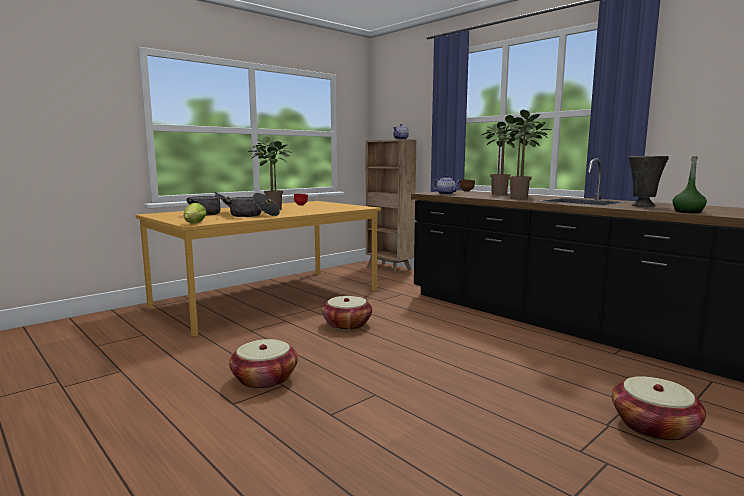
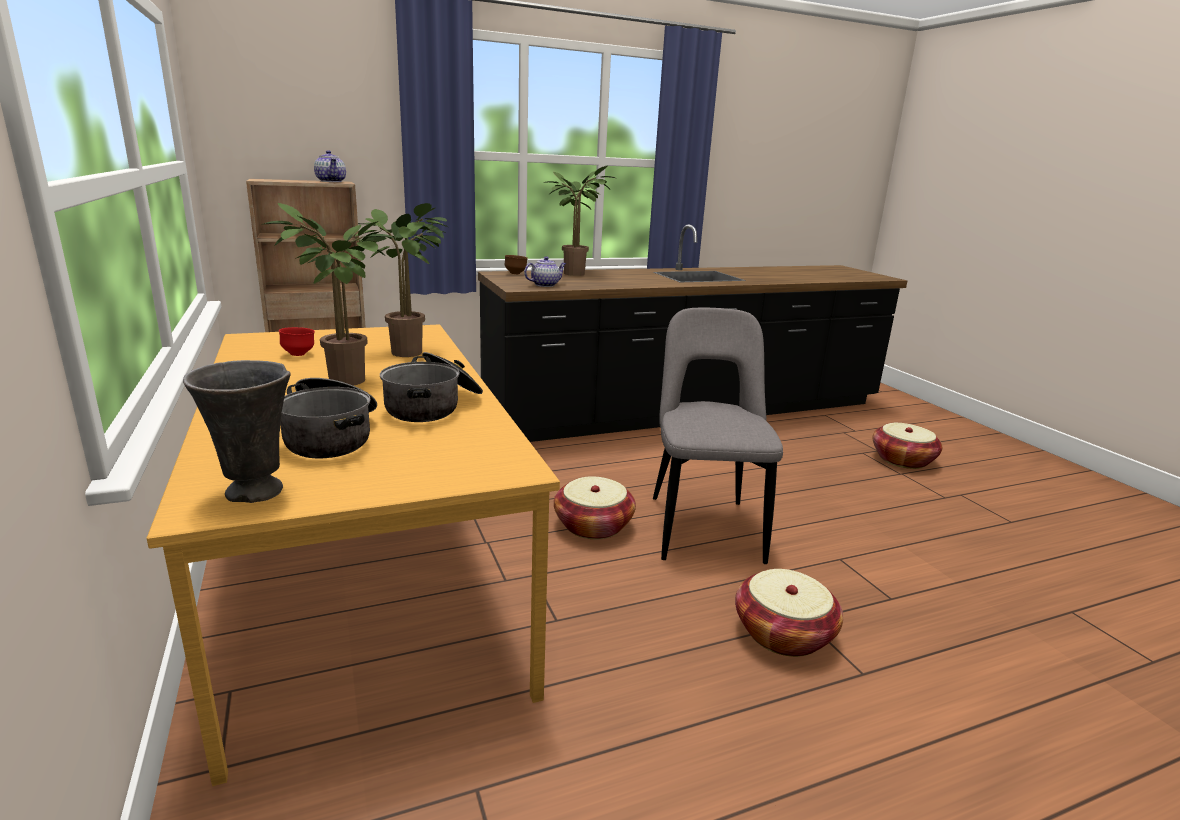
camera: 70 degrees left, 10 degrees up
lettuce [184,203,207,223] -> none
potted plant [502,110,552,199] -> potted plant moved to [354,203,448,357]
grey vase [628,156,669,207] -> grey vase moved to [183,360,291,503]
green bottle [673,156,707,213] -> none
none -> grey chair [653,308,783,564]

